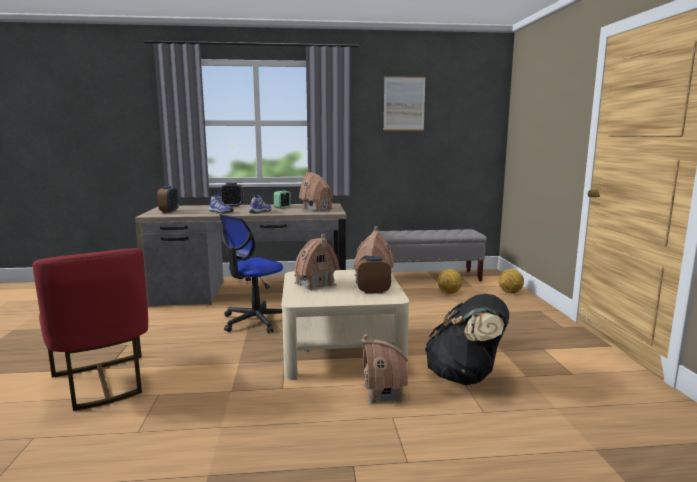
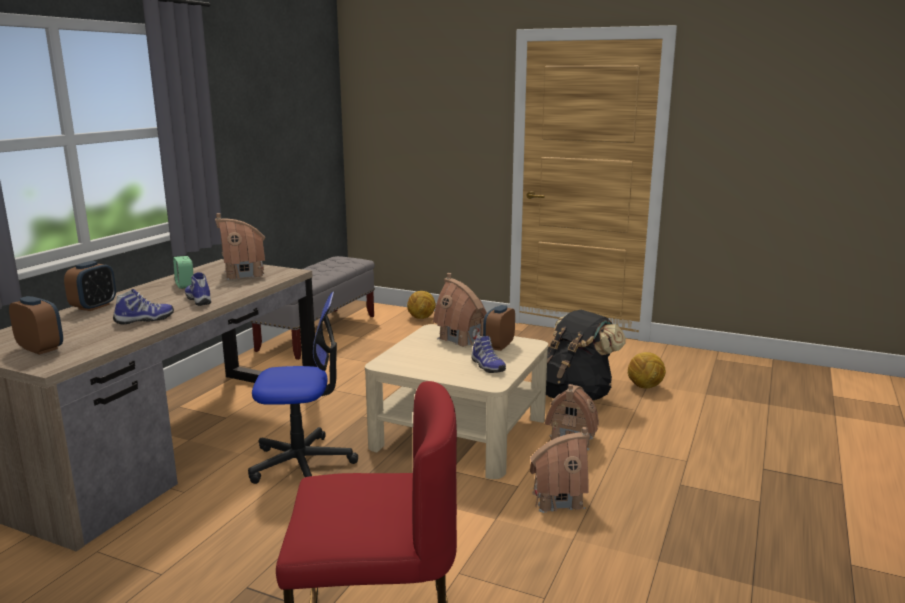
camera: 60 degrees left, 5 degrees up
office chair [219,214,283,333] -> office chair turned 75 degrees counterclockwise [248,292,358,484]
toy house [294,234,340,291] -> toy house moved to [530,427,590,513]
picture [384,76,426,130] -> none
football [438,269,462,293] -> football moved to [627,352,666,388]
none -> shoe [472,336,506,373]

